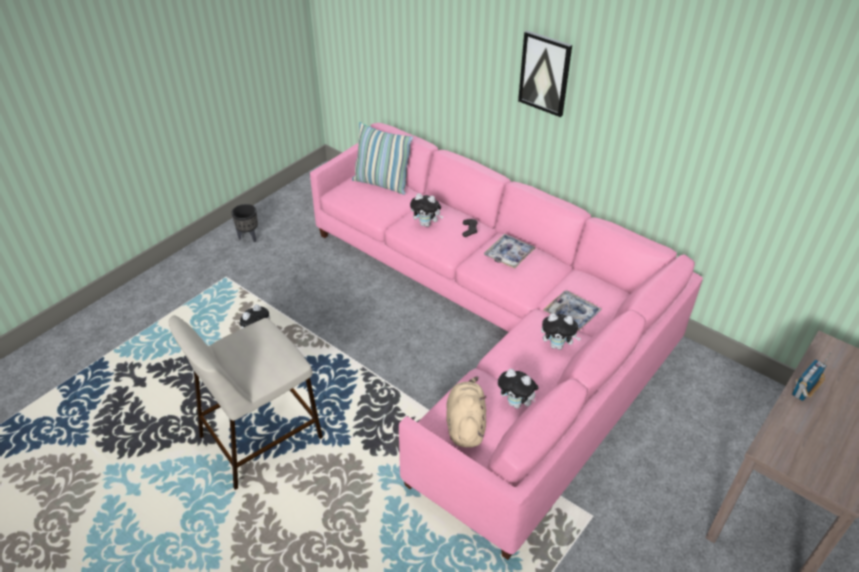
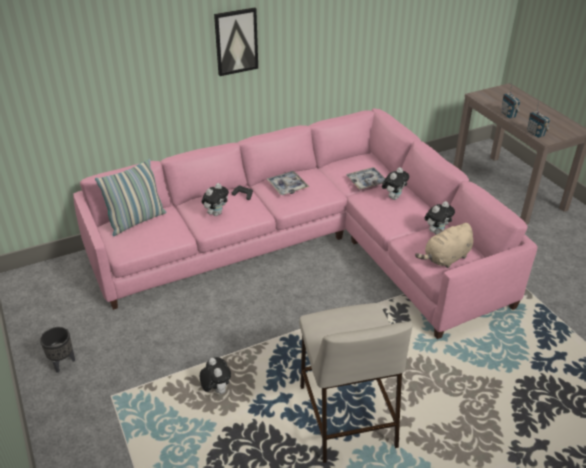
camera: 65 degrees left, 5 degrees down
beige plush toy [446,376,486,448] -> beige plush toy turned 60 degrees counterclockwise [415,223,473,268]
none -> radio [527,101,550,138]

